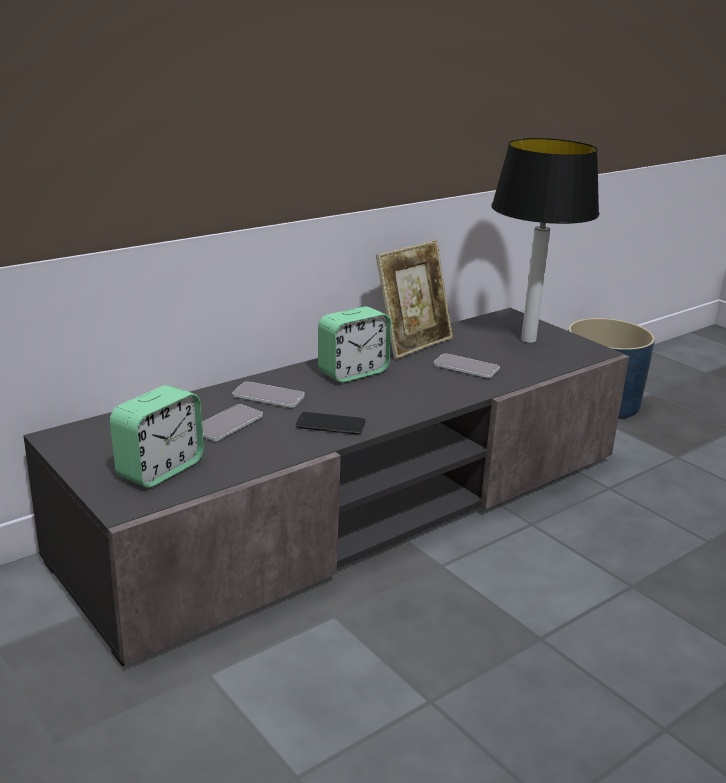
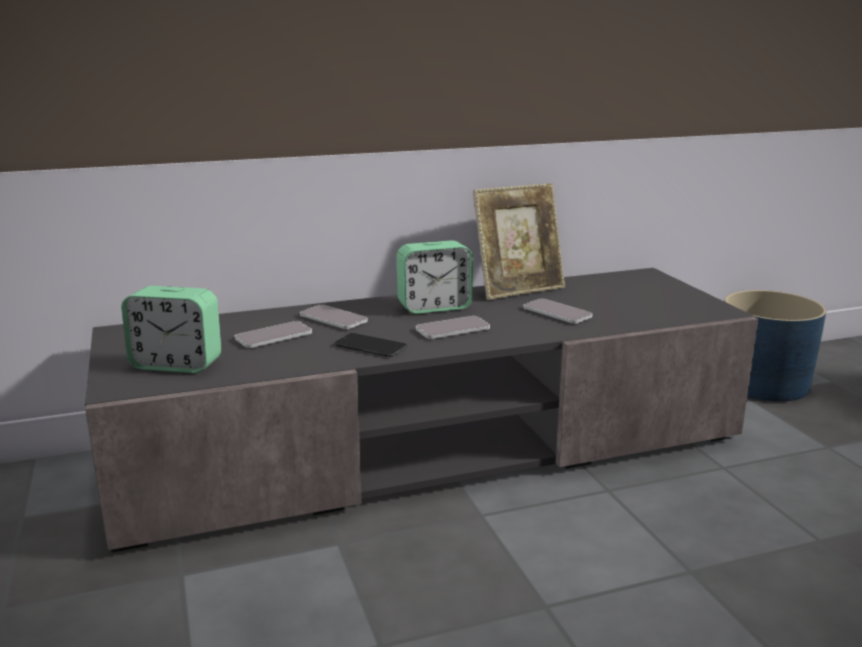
camera: 20 degrees right, 5 degrees down
alarm clock [110,385,204,488] -> alarm clock turned 45 degrees clockwise [121,286,221,373]
table lamp [492,138,599,343] -> none
none -> phone [416,316,490,339]

